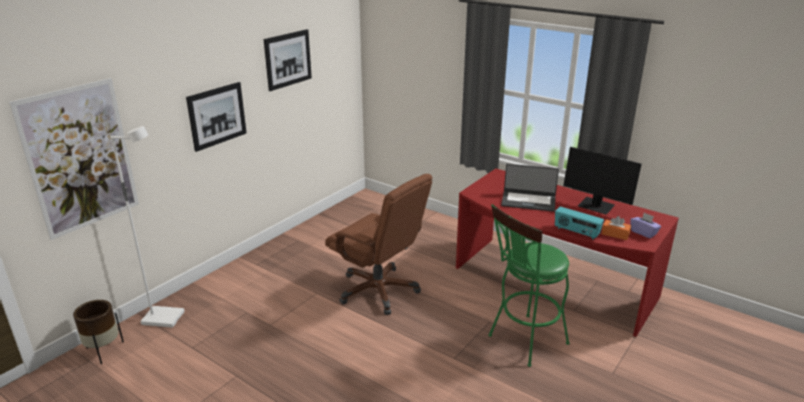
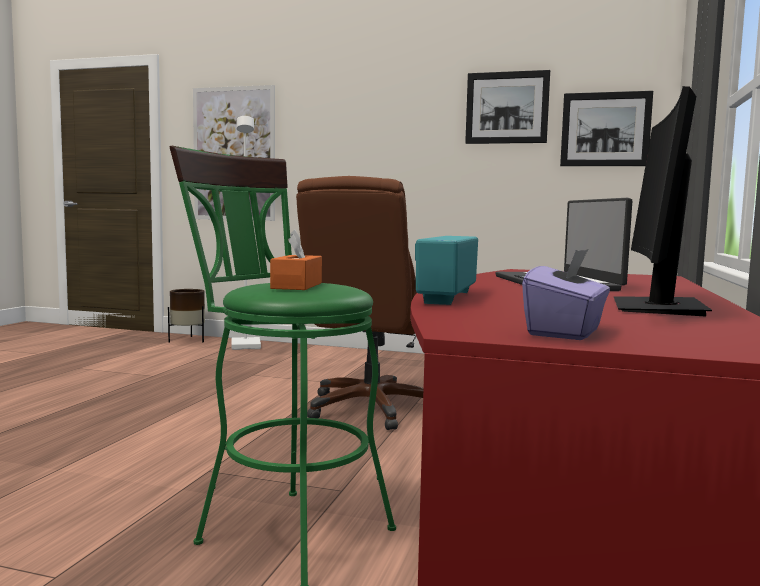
camera: 70 degrees right, 20 degrees down
picture [186,82,247,152] -> picture moved to [560,91,653,166]
orange tissue box [602,216,631,240] -> orange tissue box moved to [270,230,322,290]

